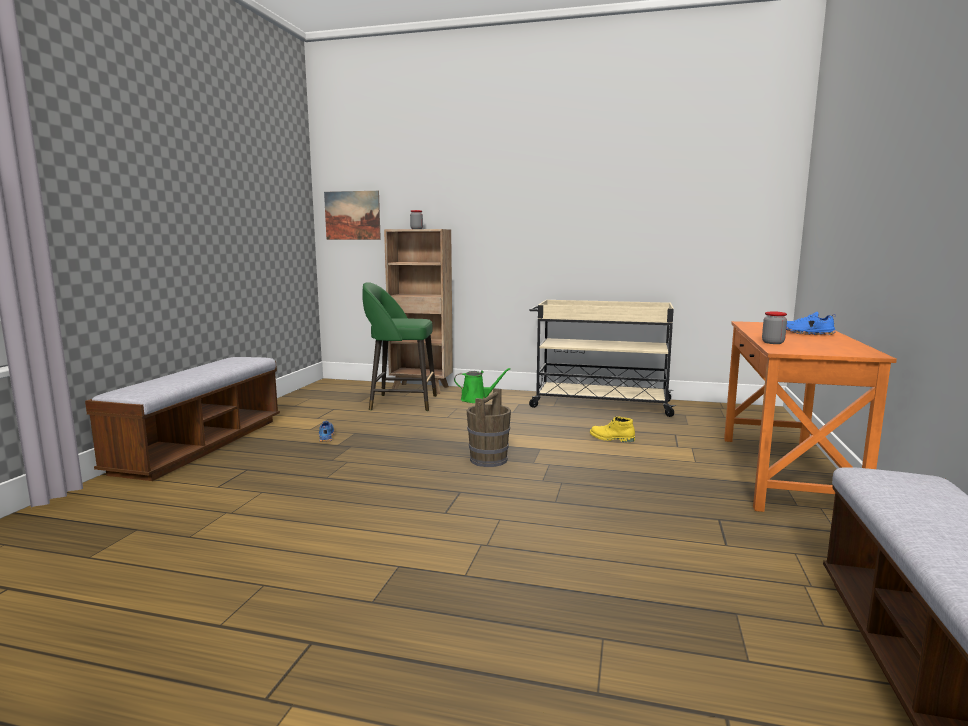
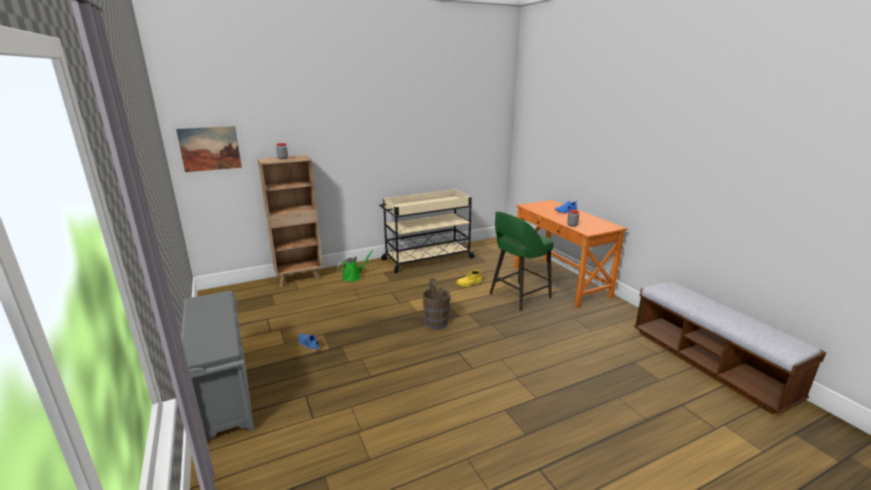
camera: 40 degrees left, 10 degrees up
bench [85,357,280,481] -> grey shoe rack [181,291,255,441]
green stool [362,282,437,411] -> green stool moved to [489,212,554,311]

